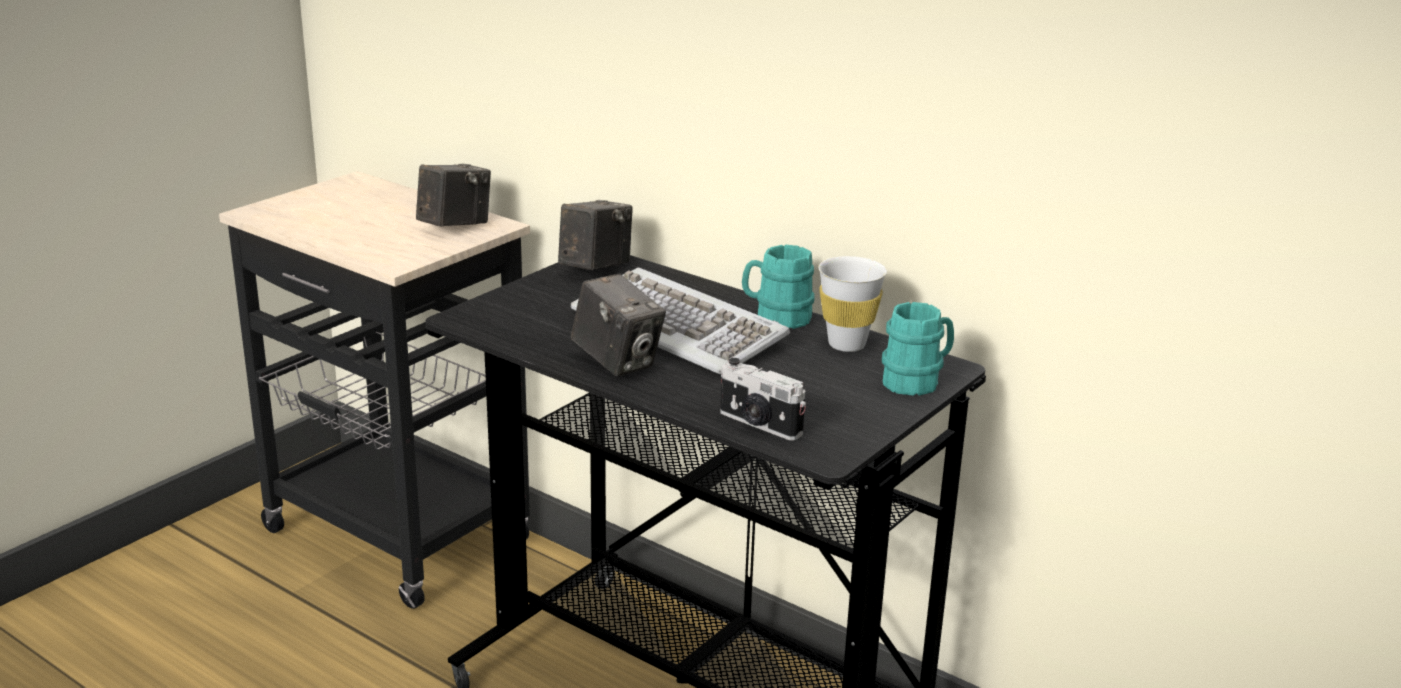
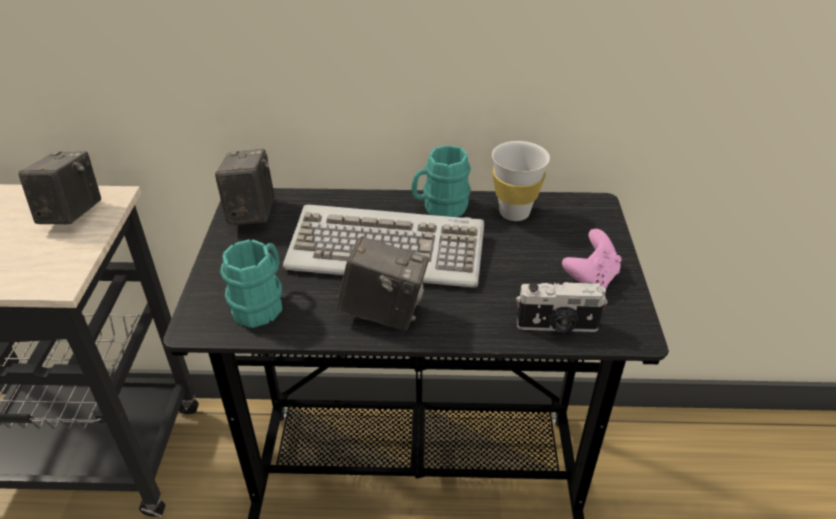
camera: 35 degrees left, 15 degrees up
turquoise mug [882,302,954,396] -> turquoise mug moved to [220,239,282,328]
none -> pink game controller [562,229,622,289]

